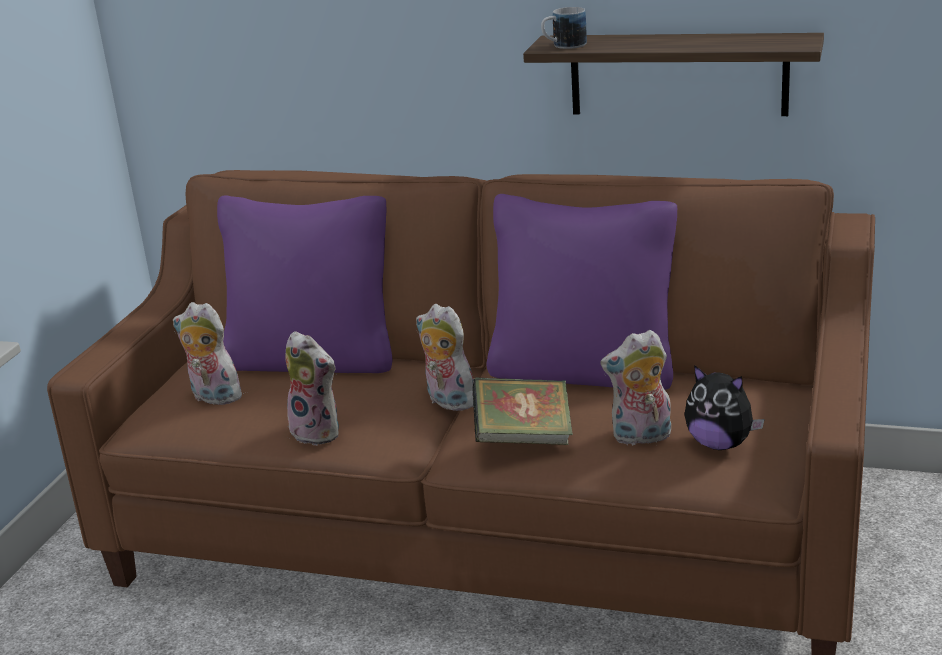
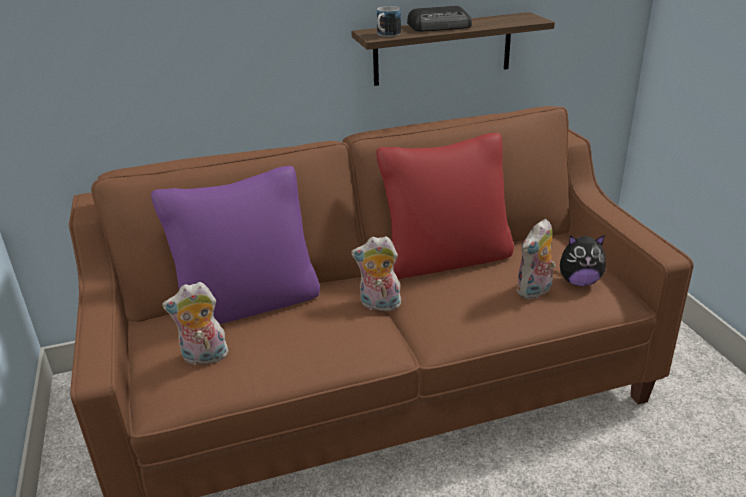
camera: 35 degrees left, 5 degrees up
plush toy [285,331,339,446] -> none
book [472,378,573,445] -> none
purple pillow [486,194,677,390] -> red pillow [376,133,514,279]
none -> radio [407,6,472,32]

